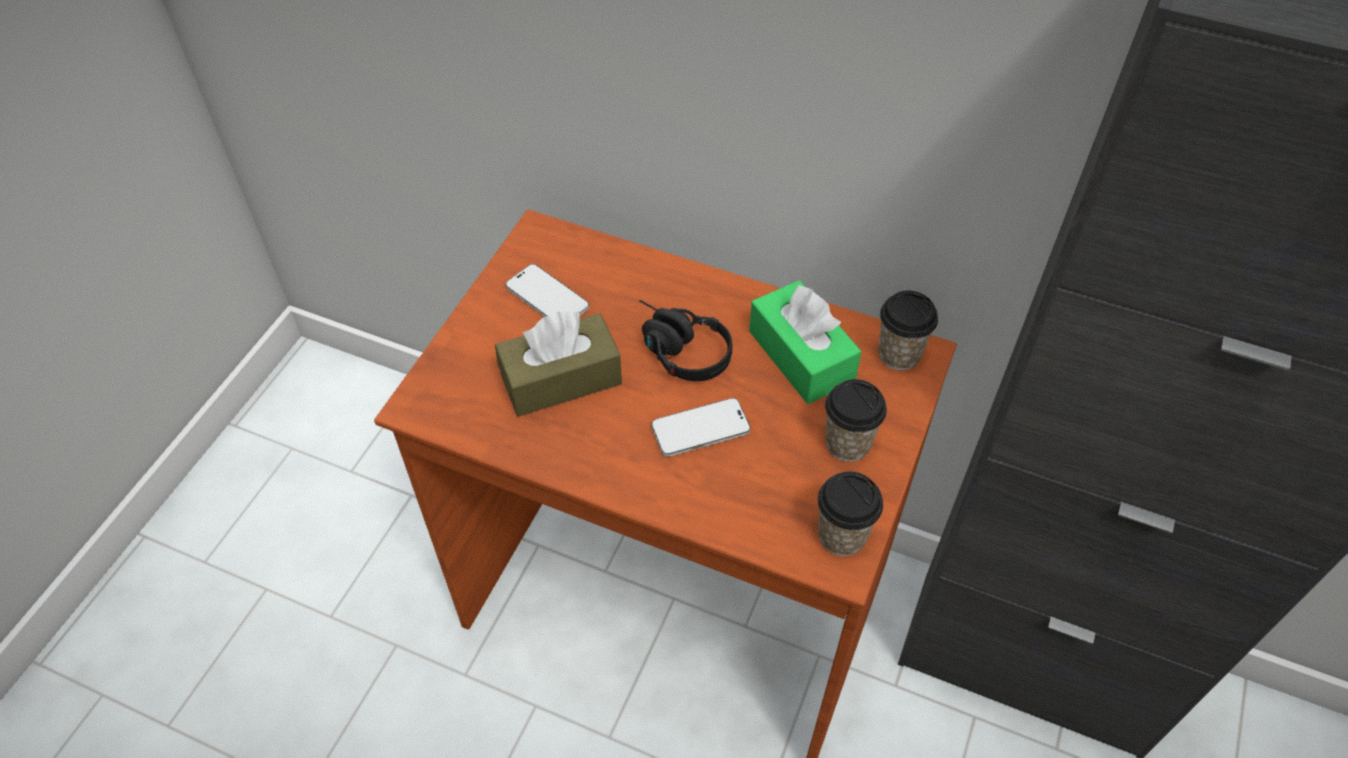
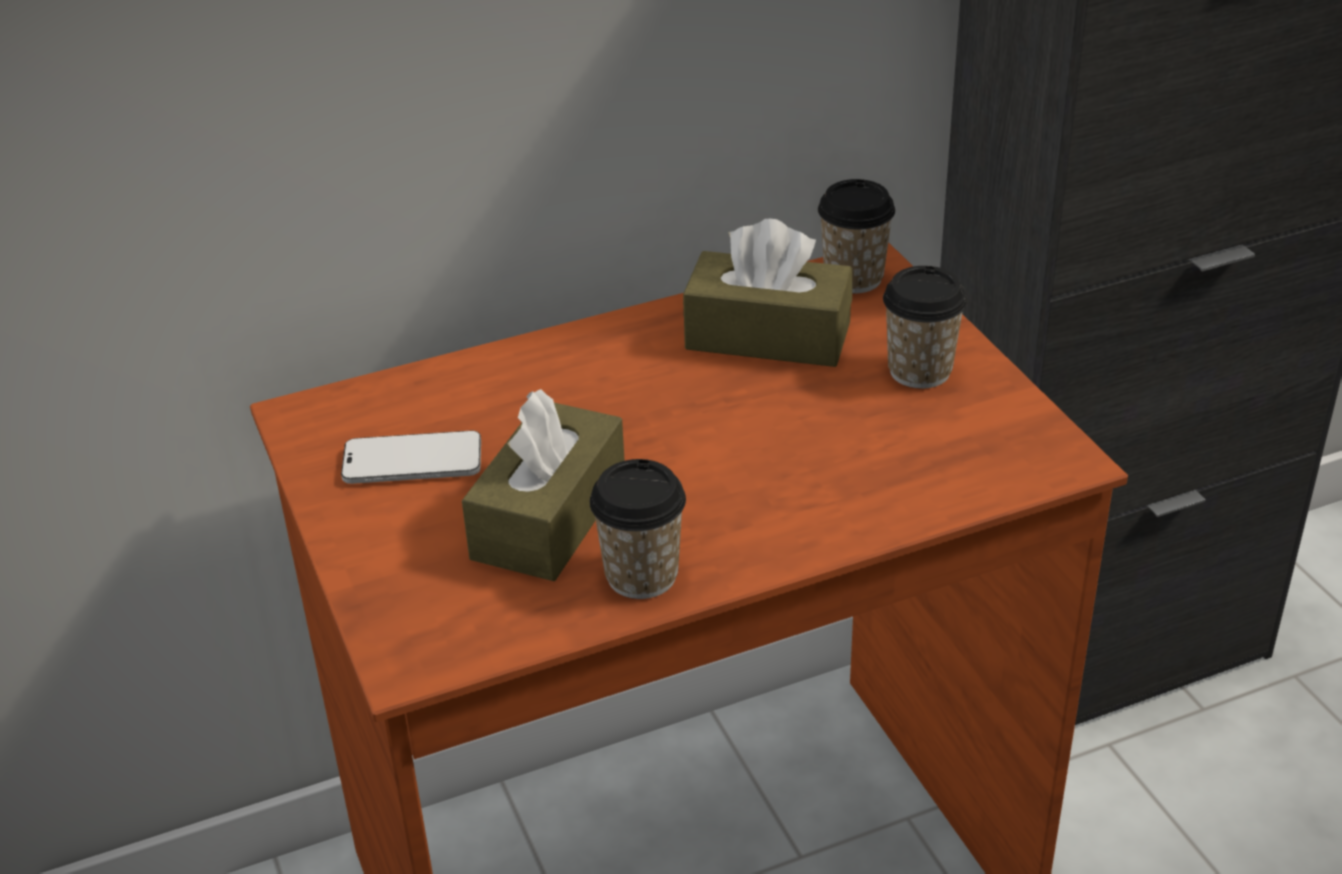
camera: 45 degrees left, 15 degrees down
black headphones [639,300,732,381] -> none
phone [652,398,751,457] -> none
green tissue box [749,280,862,404] -> brown tissue box [683,219,852,367]
cup [818,472,883,556] -> cup moved to [590,459,686,599]

